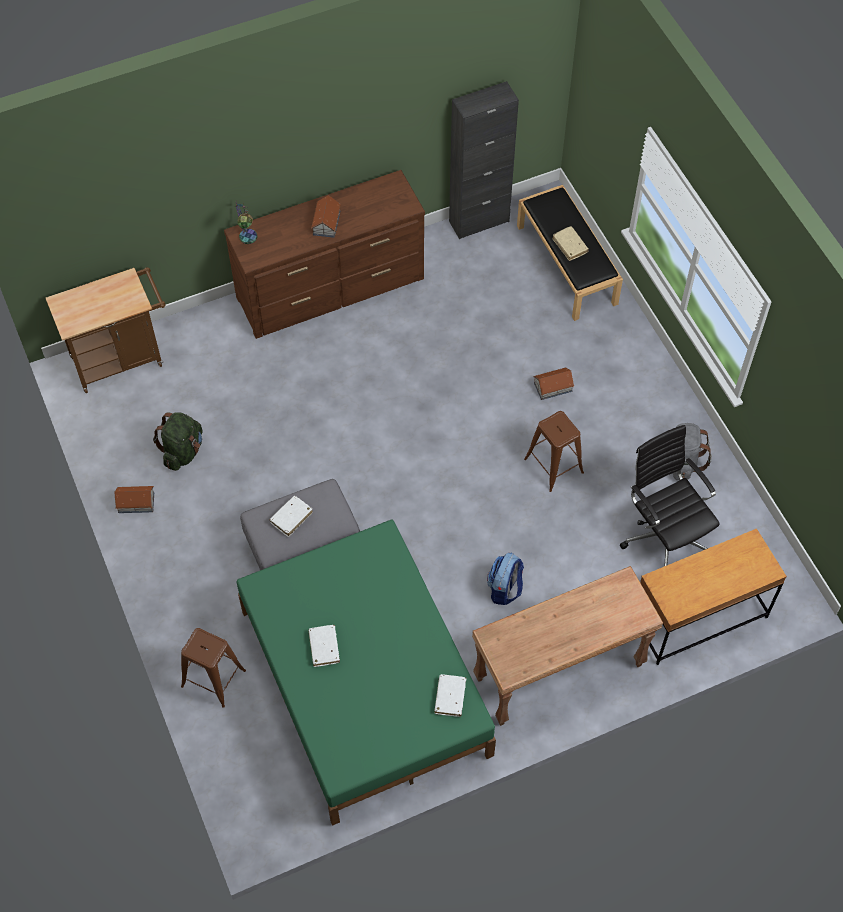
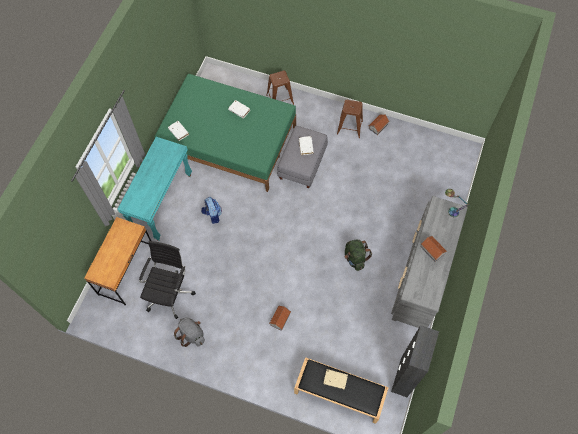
camera: 135 degrees right, 5 degrees up
brown cart [46,267,166,393] -> none
green backpack [153,412,203,471] -> green backpack moved to [344,240,372,271]
brown dresser [224,170,425,339] -> grey dresser [391,196,468,328]
brown console table [472,566,663,726] -> turquoise console table [117,137,192,241]
brown stool [524,411,584,492] -> brown stool moved to [337,100,363,138]
black office chair [620,425,720,566] -> black office chair turned 90 degrees counterclockwise [139,241,196,319]

